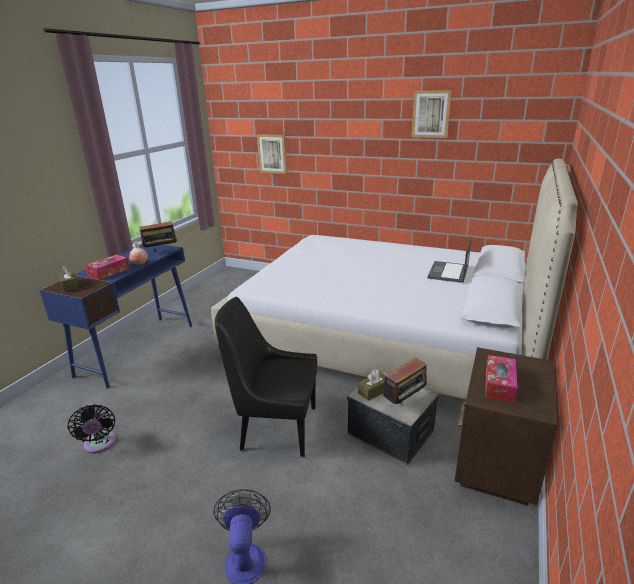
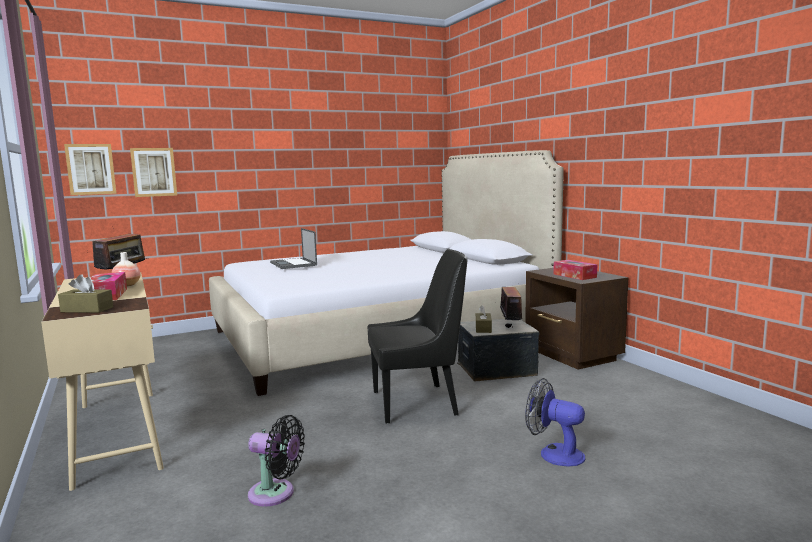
camera: 50 degrees left, 15 degrees down
blue desk [40,245,192,389] -> beige desk [41,272,164,491]
black chair [215,297,317,457] -> black chair turned 150 degrees counterclockwise [368,249,467,424]
picture [411,90,452,138] -> picture moved to [64,144,117,195]
laptop [427,237,472,283] -> laptop moved to [270,228,317,269]

